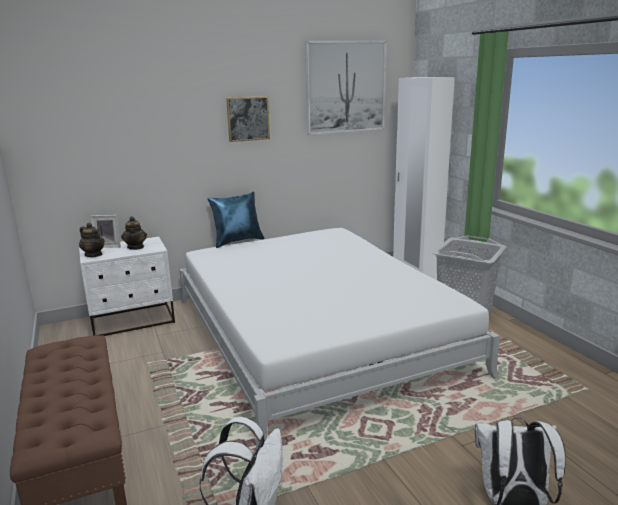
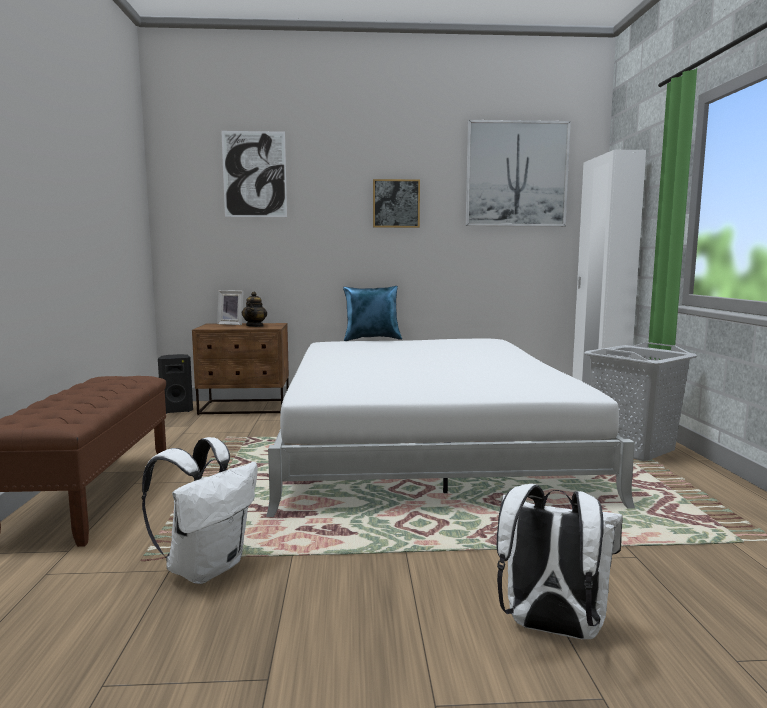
camera: 20 degrees right, 10 degrees down
teapot [79,223,105,257] -> none
white nightstand [79,237,175,336] -> brown nightstand [192,323,289,415]
none -> black speaker [158,354,193,414]
none -> picture [221,131,287,217]

